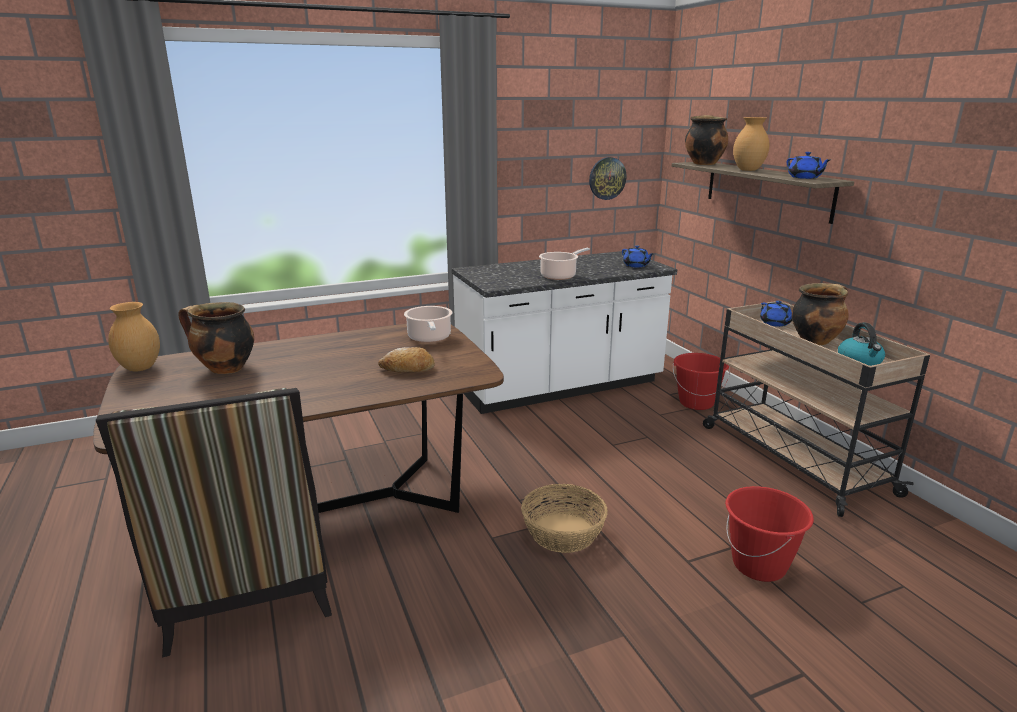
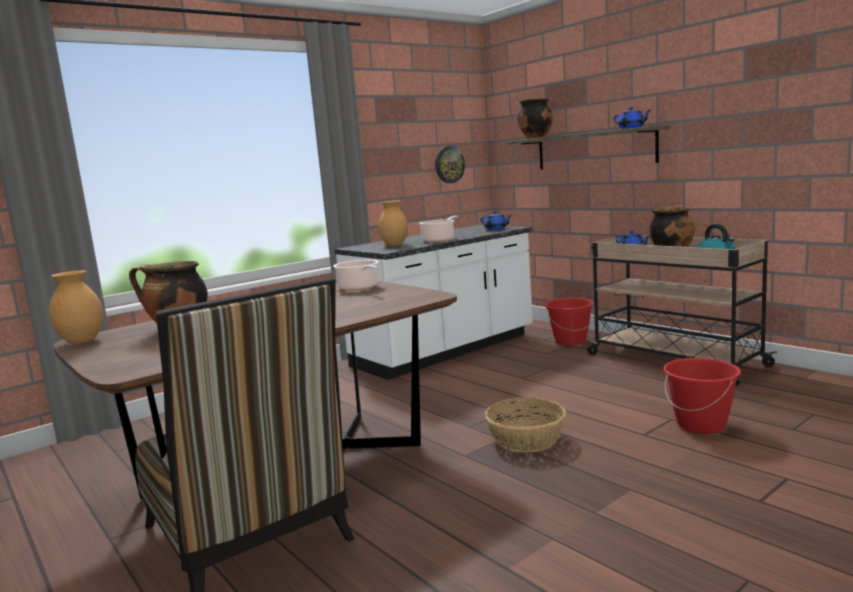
camera: 15 degrees left, 10 degrees down
bread [378,347,435,373] -> none
brown vase [733,117,769,171] -> brown vase moved to [378,201,408,246]

